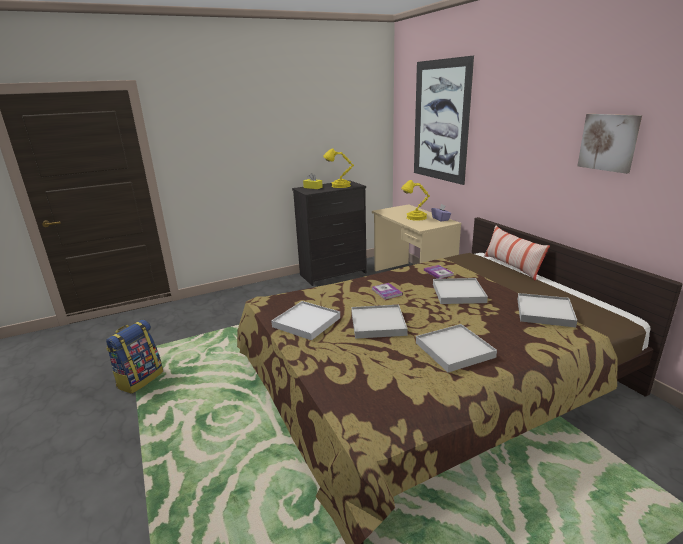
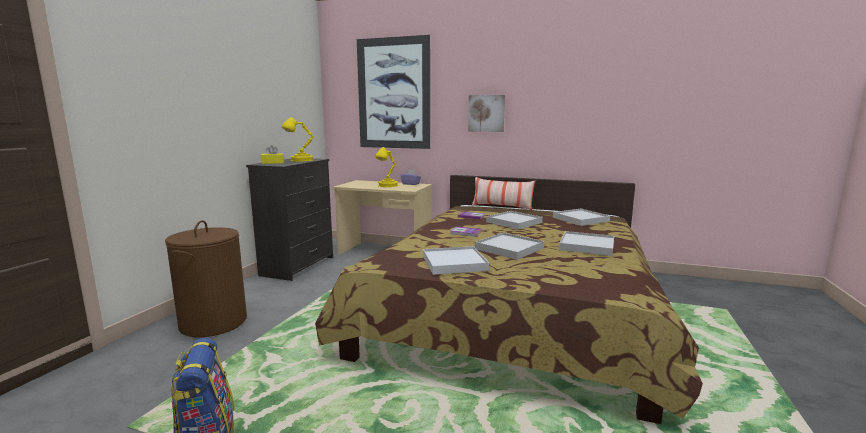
camera: 45 degrees left, 10 degrees down
picture [577,114,642,174] -> picture moved to [468,95,505,132]
none -> brown laundry basket [165,220,247,337]

